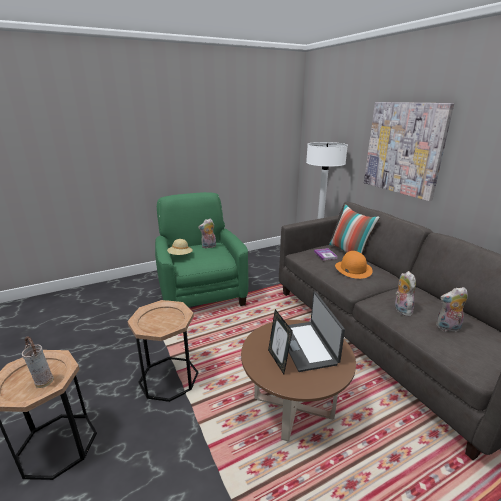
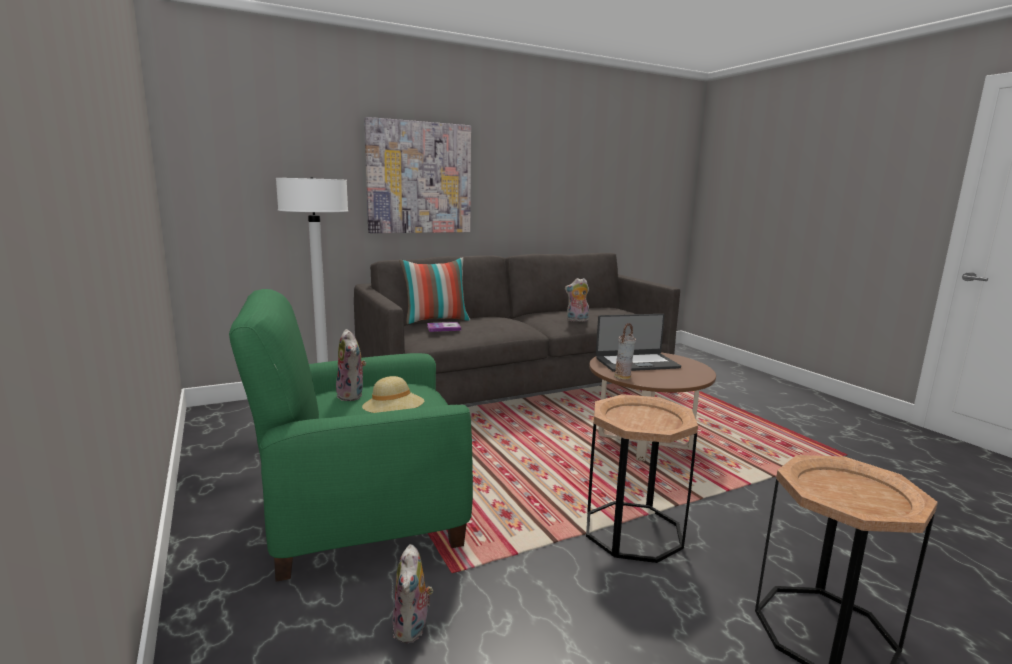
camera: 90 degrees left, 10 degrees down
vase [22,336,54,388] -> vase moved to [614,323,636,380]
picture frame [268,309,293,374] -> none
orange hat [335,251,373,279] -> none
plush toy [436,287,468,332] -> plush toy moved to [392,544,433,643]

